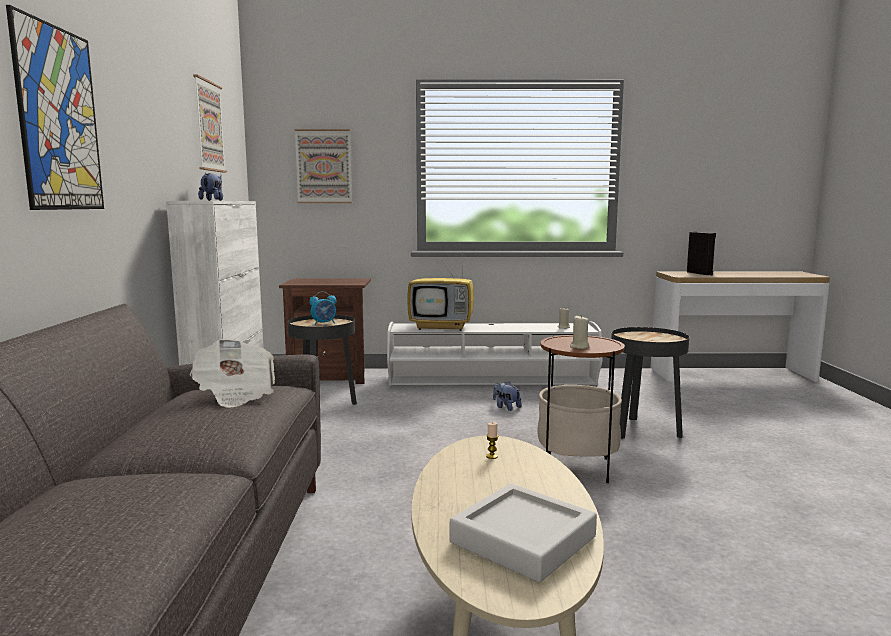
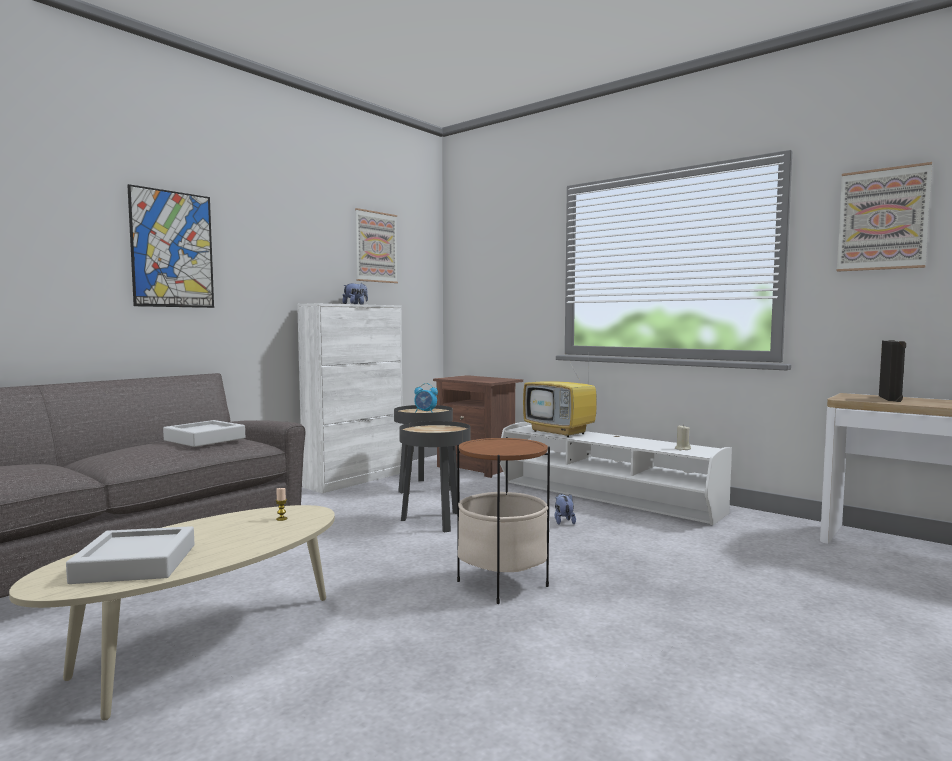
camera: 40 degrees right, 5 degrees down
newspaper [190,338,275,408] -> grey tray [163,420,245,447]
picture [295,129,352,203] -> picture moved to [837,162,932,272]
beige candle [570,315,590,349] -> none
black side table [611,327,689,439] -> black side table moved to [399,421,470,533]

